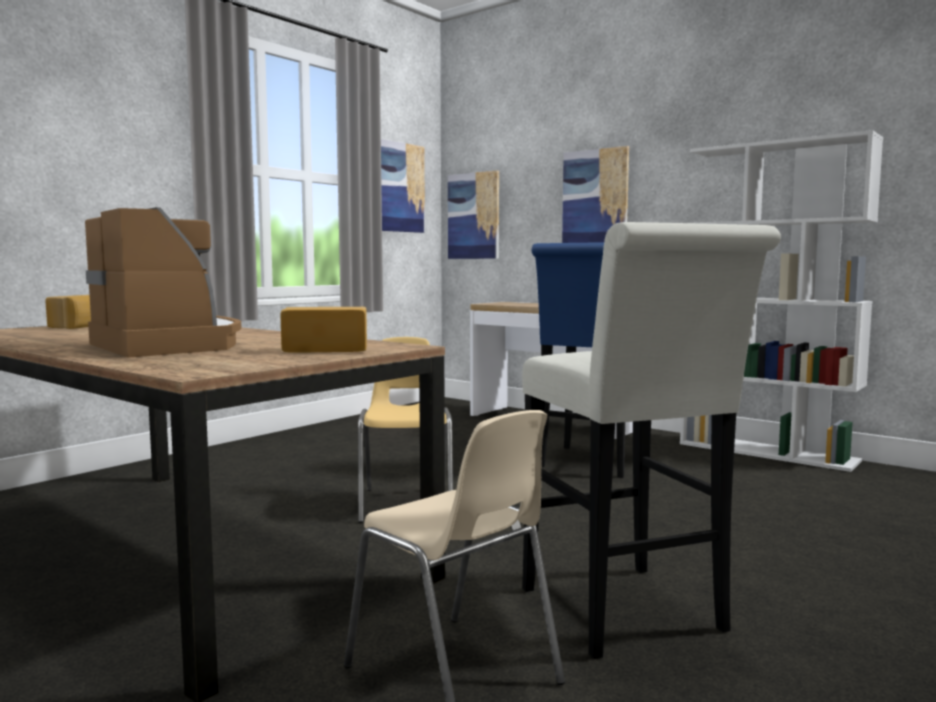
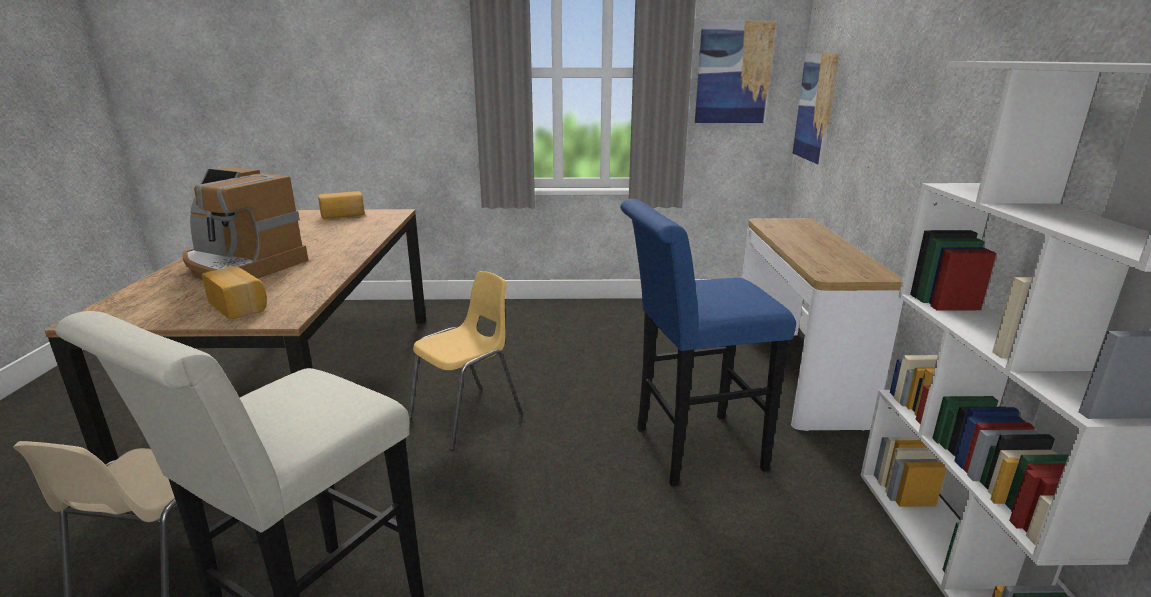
camera: 50 degrees right, 15 degrees up
coffee machine [85,207,241,358] -> coffee machine turned 105 degrees clockwise [182,167,308,280]
picture [562,146,629,243] -> none

